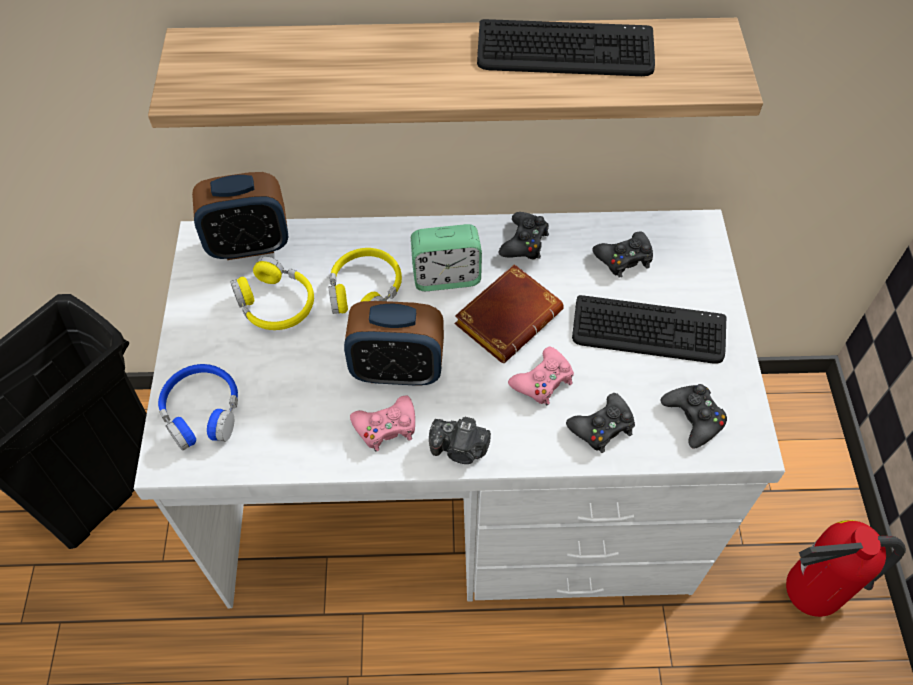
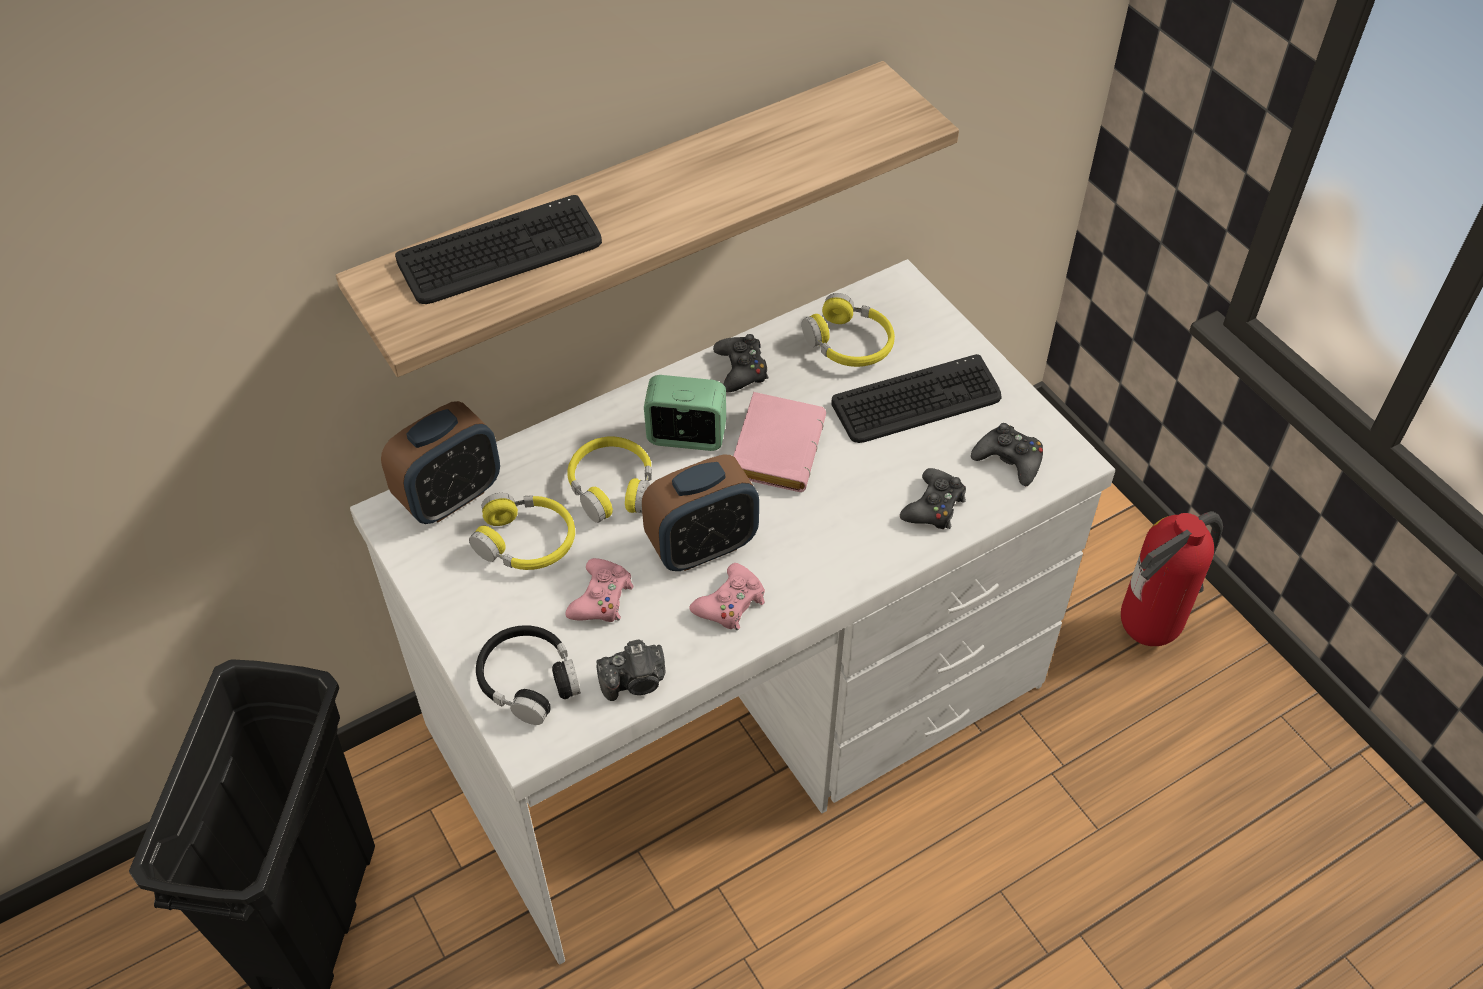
camera: 30 degrees left, 5 degrees down
blue headphones [158,364,238,451] -> black headphones [476,625,581,725]
alarm clock [411,224,482,291] -> alarm clock turned 135 degrees counterclockwise [644,375,726,451]
camera [429,417,491,464] -> camera moved to [596,639,665,701]
brown book [454,264,564,363] -> pink book [733,392,826,492]
keyboard [477,19,655,76] -> keyboard moved to [395,195,602,304]
pink game controller [508,347,574,405] -> pink game controller moved to [565,558,633,622]
black game controller [592,231,653,278] -> yellow headphones [802,293,895,367]

